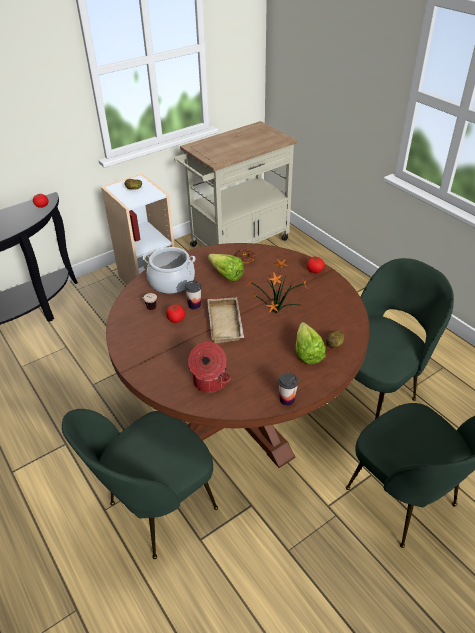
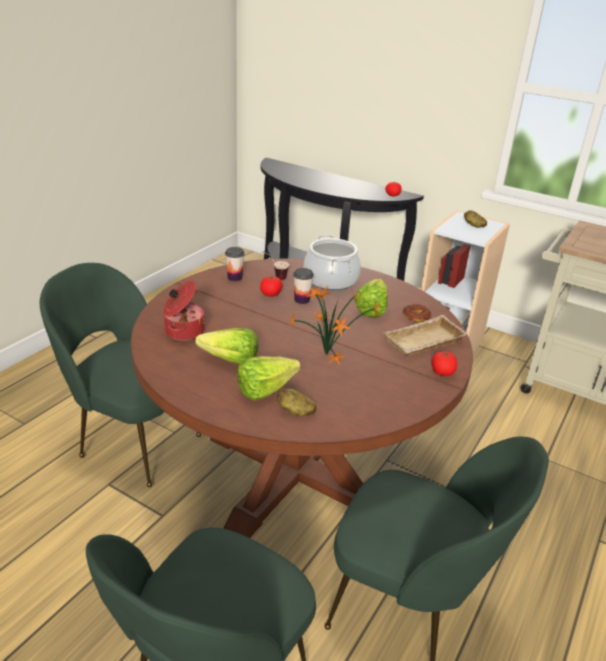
camera: 65 degrees right, 10 degrees down
beige tray [207,297,244,344] -> beige tray moved to [383,315,468,356]
cup [278,372,299,406] -> cup moved to [225,247,245,281]
none -> lettuce [196,328,258,364]

